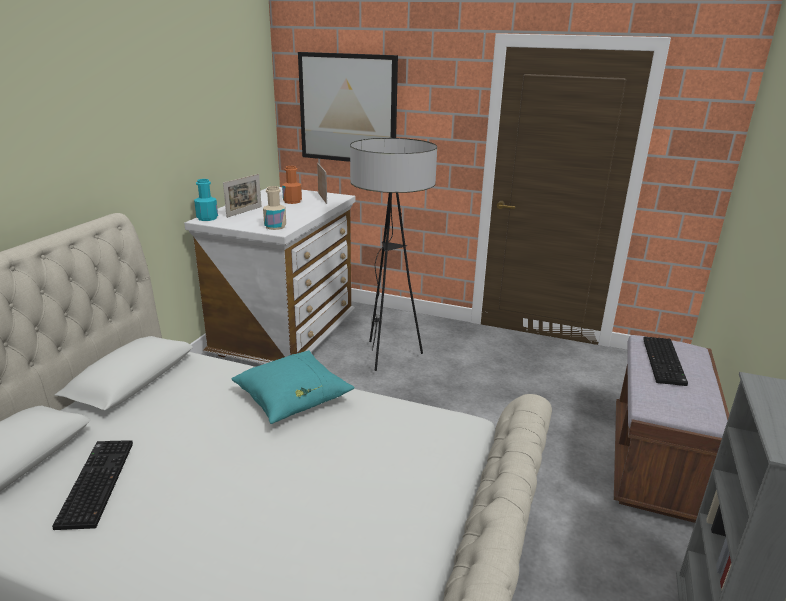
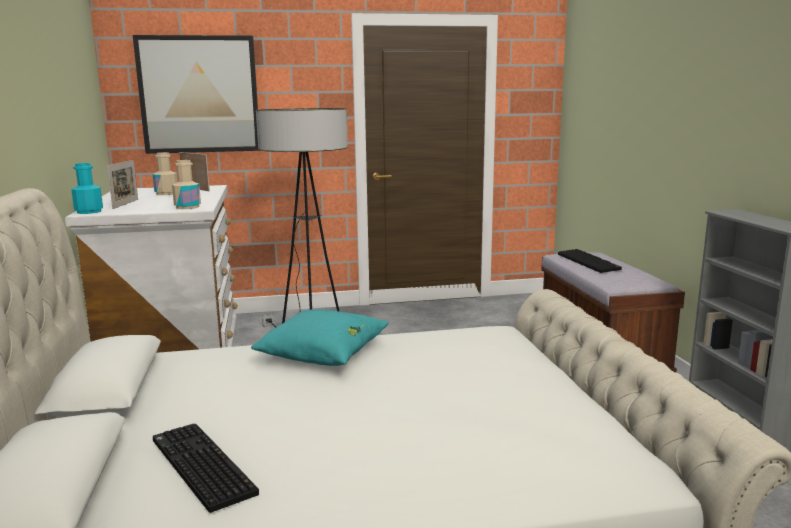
camera: 30 degrees left, 10 degrees down
orange bottle [282,166,302,204] -> beige bottle [153,152,177,195]

